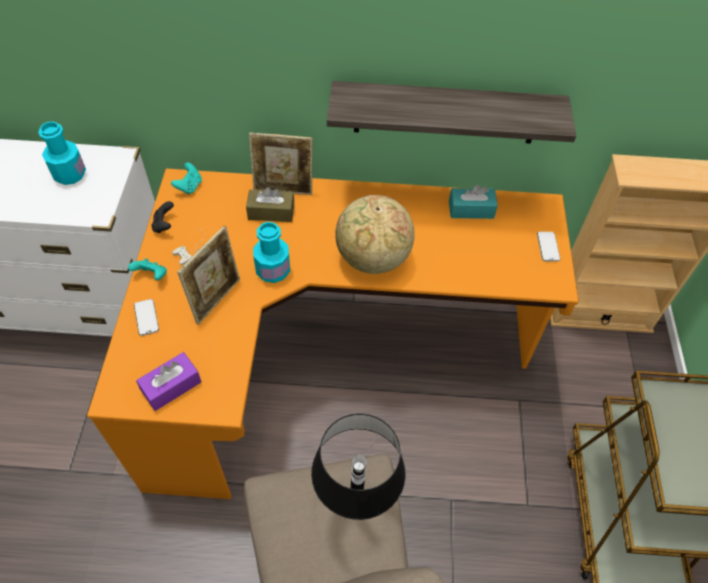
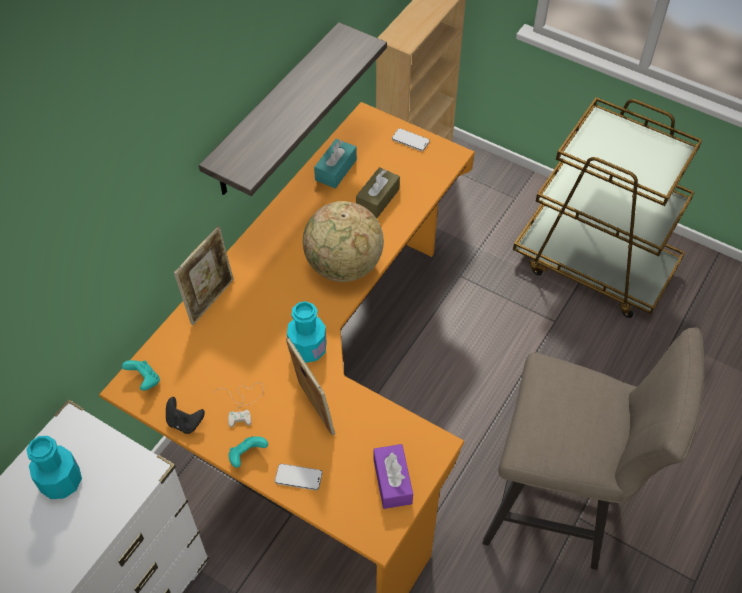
camera: 60 degrees left, 0 degrees up
brown tissue box [246,187,294,222] -> brown tissue box moved to [356,167,400,218]
black table lamp [311,414,406,520] -> none

